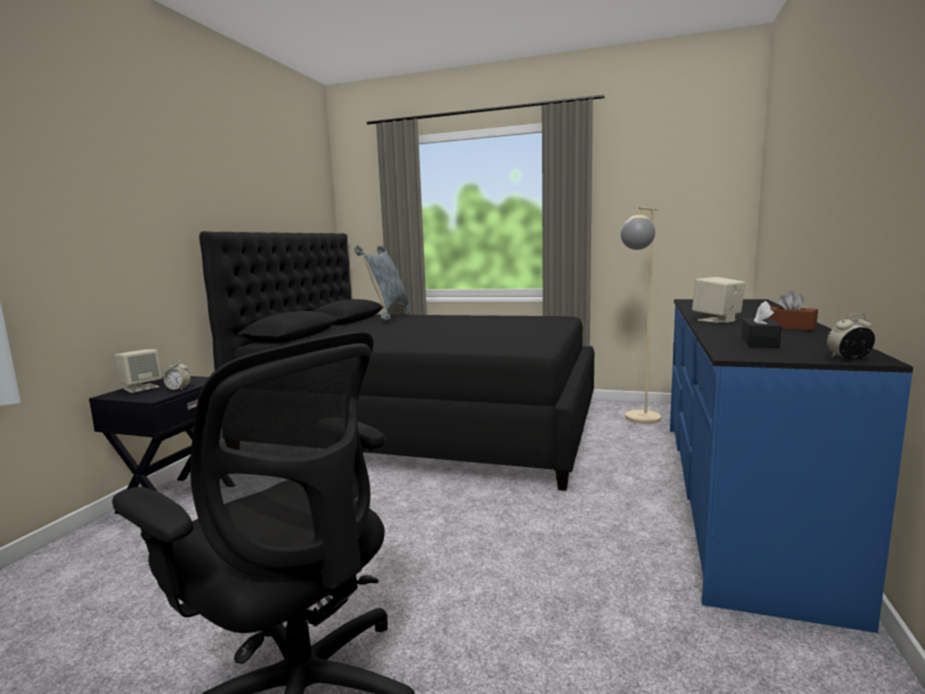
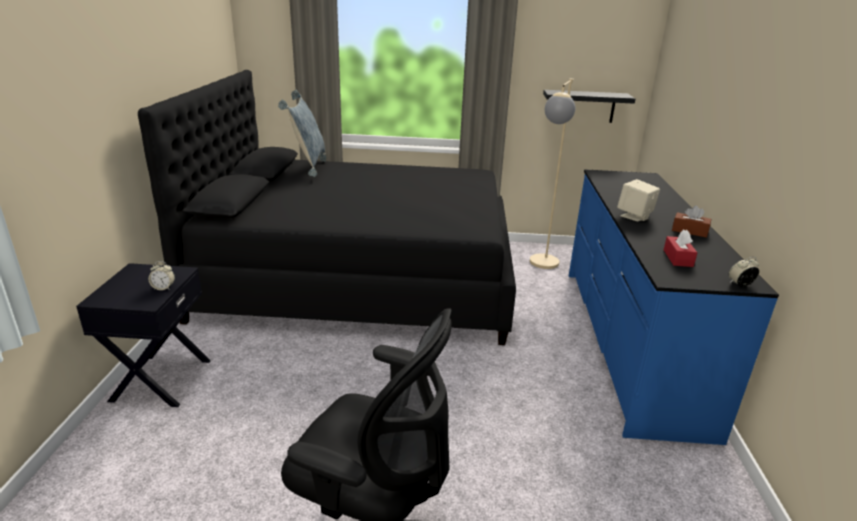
camera: 15 degrees left, 15 degrees up
beige speaker [114,349,162,393] -> none
black tissue box [741,301,782,348] -> red tissue box [664,230,697,267]
none -> black shelf [543,90,635,123]

